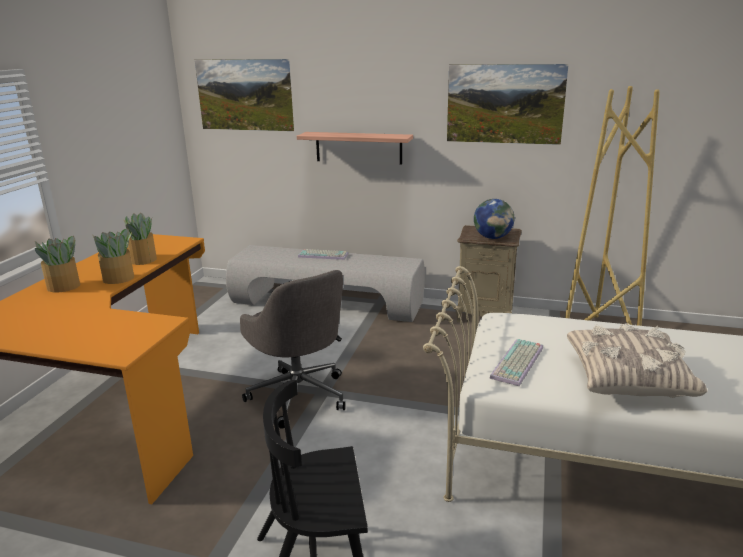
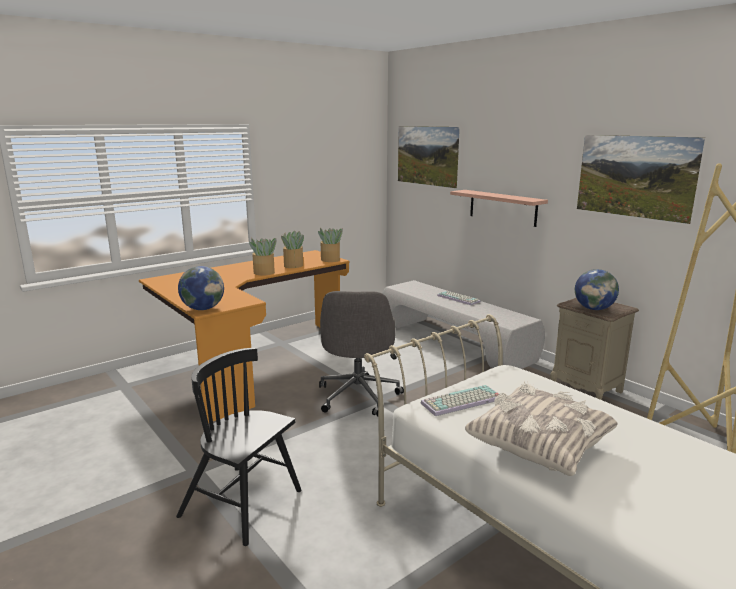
camera: 35 degrees right, 5 degrees down
potted plant [35,236,80,292] -> potted plant moved to [318,227,343,262]
none -> globe [178,266,224,310]

